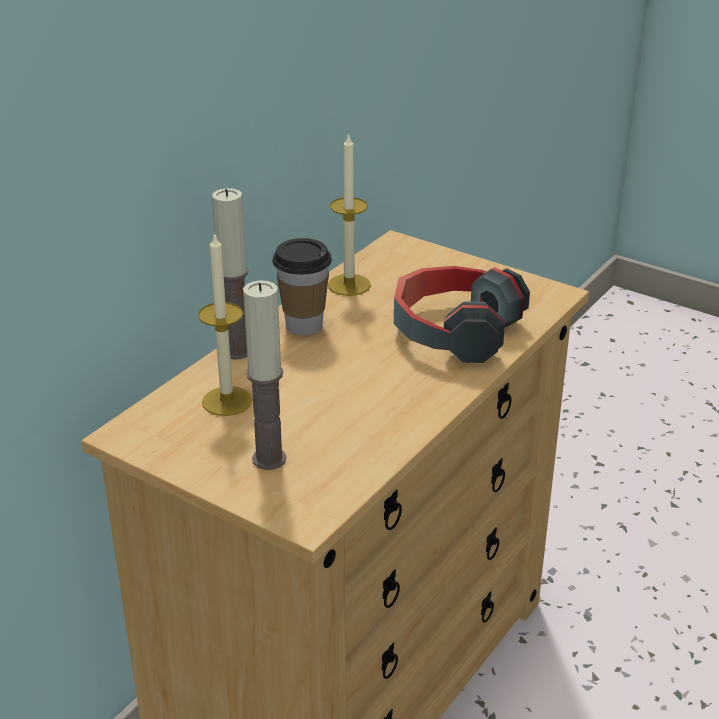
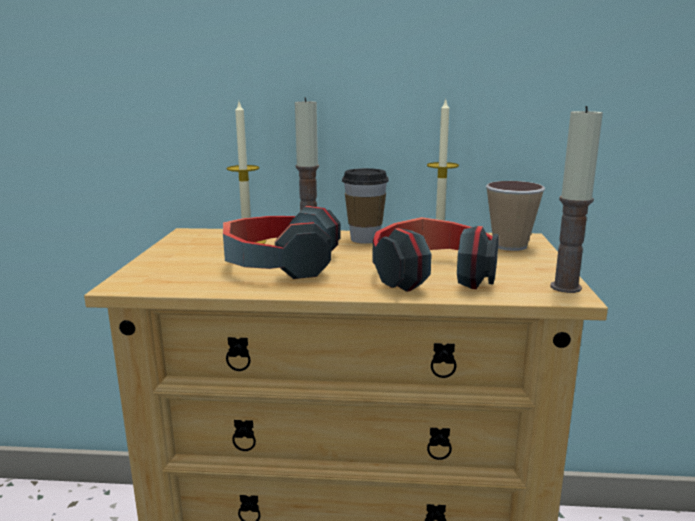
camera: 60 degrees right, 15 degrees down
candle [243,280,286,470] -> candle moved to [550,106,603,293]
none -> headphones [223,206,341,279]
none -> cup [486,181,545,251]

